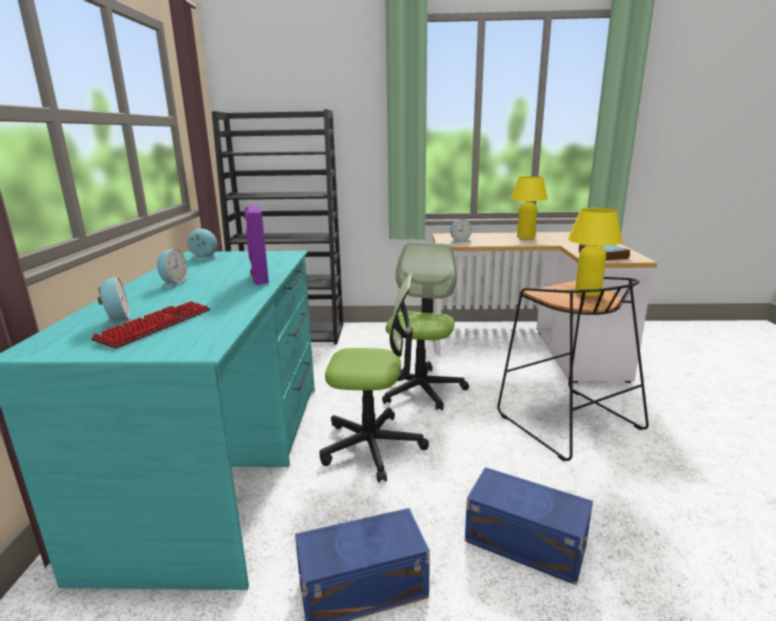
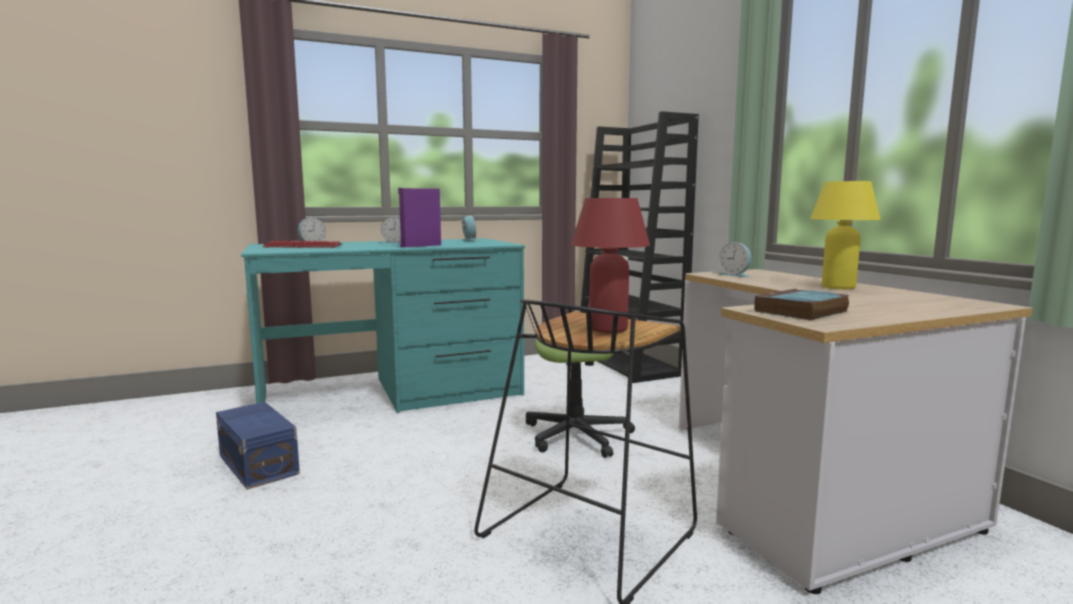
camera: 65 degrees right, 10 degrees down
office chair [319,273,429,483] -> none
blue storage box [465,467,593,585] -> none
yellow table lamp [568,208,622,296] -> red table lamp [571,198,650,333]

